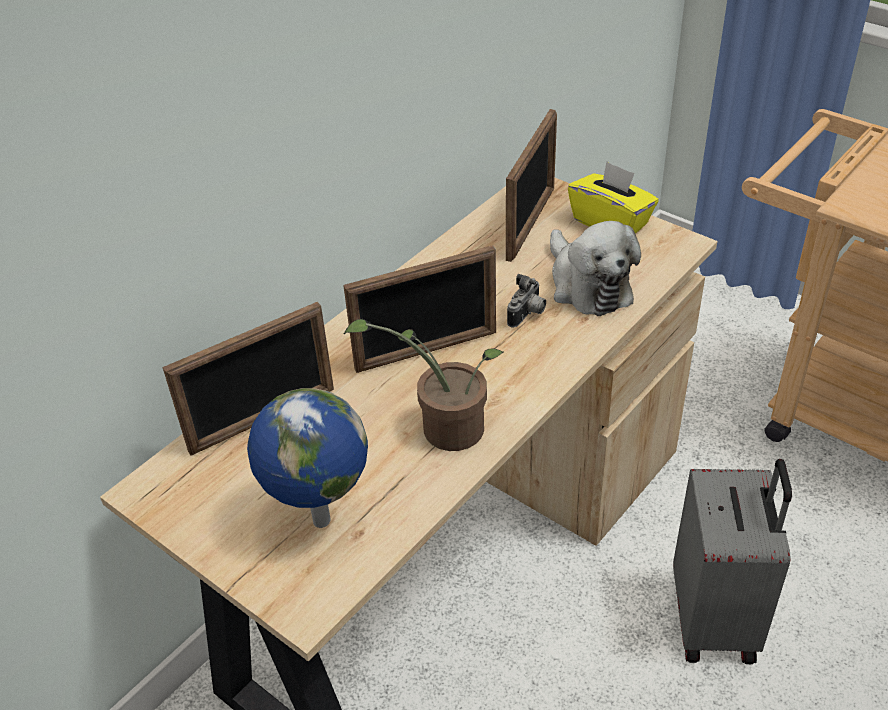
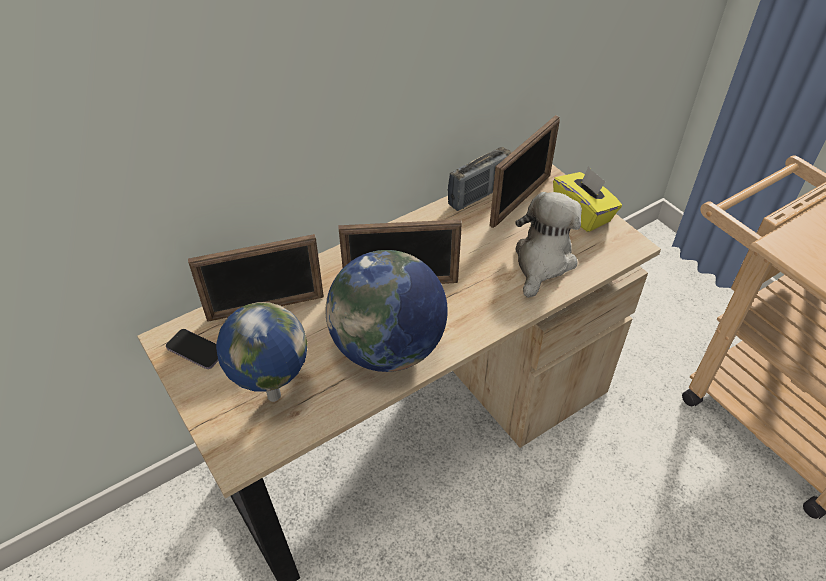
camera: 15 degrees right, 5 degrees up
potted plant [344,319,504,451] -> globe [325,250,448,372]
camera [507,274,546,327] -> none
plush toy [550,221,641,316] -> plush toy turned 150 degrees counterclockwise [515,192,582,298]
grey suitcase [673,459,792,664] -> none
none -> phone [166,329,218,369]
none -> radio [448,147,512,211]

